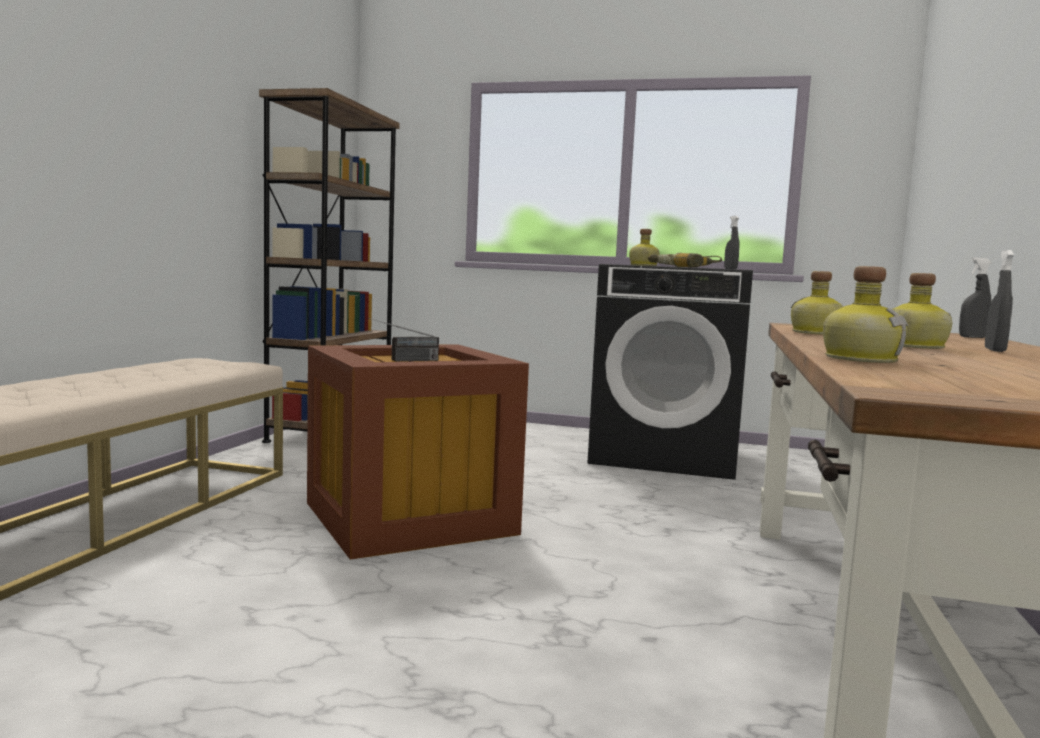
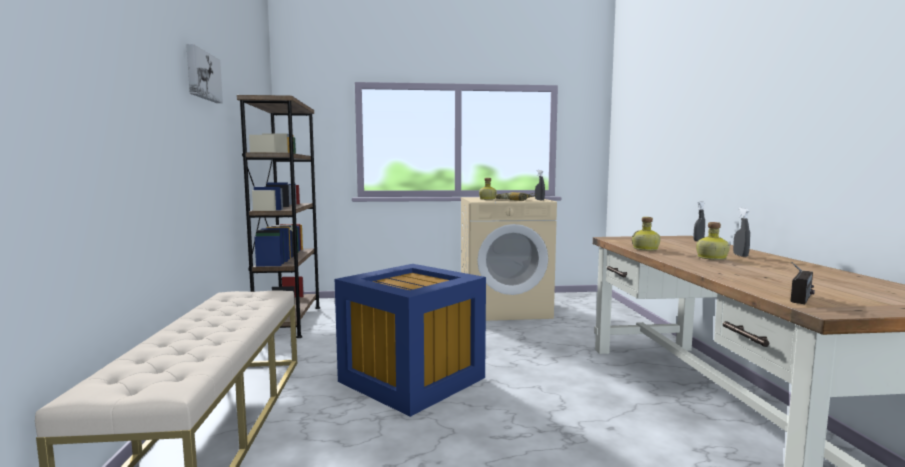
camera: 20 degrees left, 0 degrees up
brown storage box [307,344,529,559] -> blue storage box [335,264,486,417]
radio [368,318,439,361] -> radio moved to [790,262,815,304]
black washing machine [588,264,753,480] -> beige washing machine [461,197,557,321]
bottle [823,266,908,363] -> none
none -> picture [186,44,223,103]

